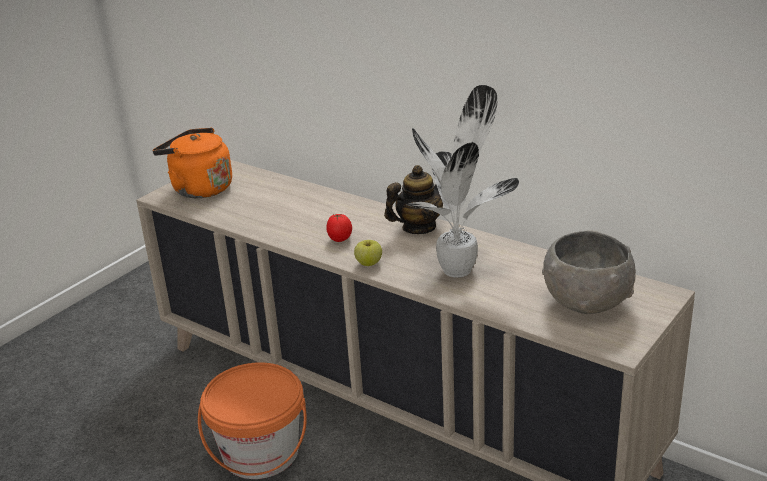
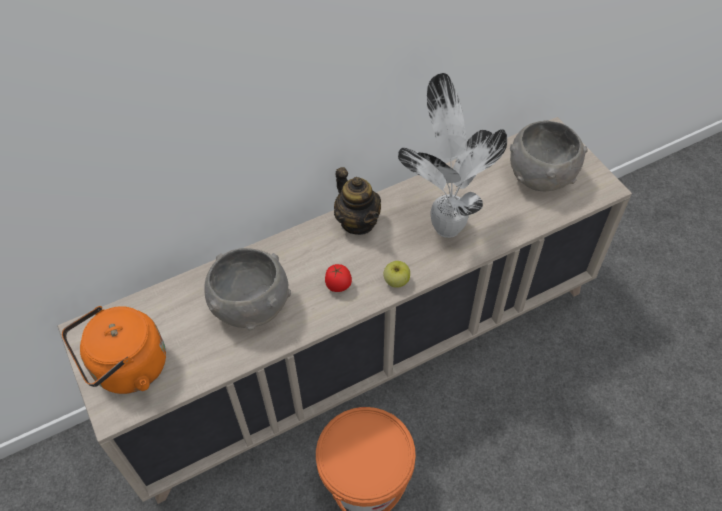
camera: 65 degrees left, 25 degrees up
teapot [384,165,443,234] -> teapot turned 150 degrees clockwise [334,167,381,235]
none -> grey bowl [204,248,291,330]

